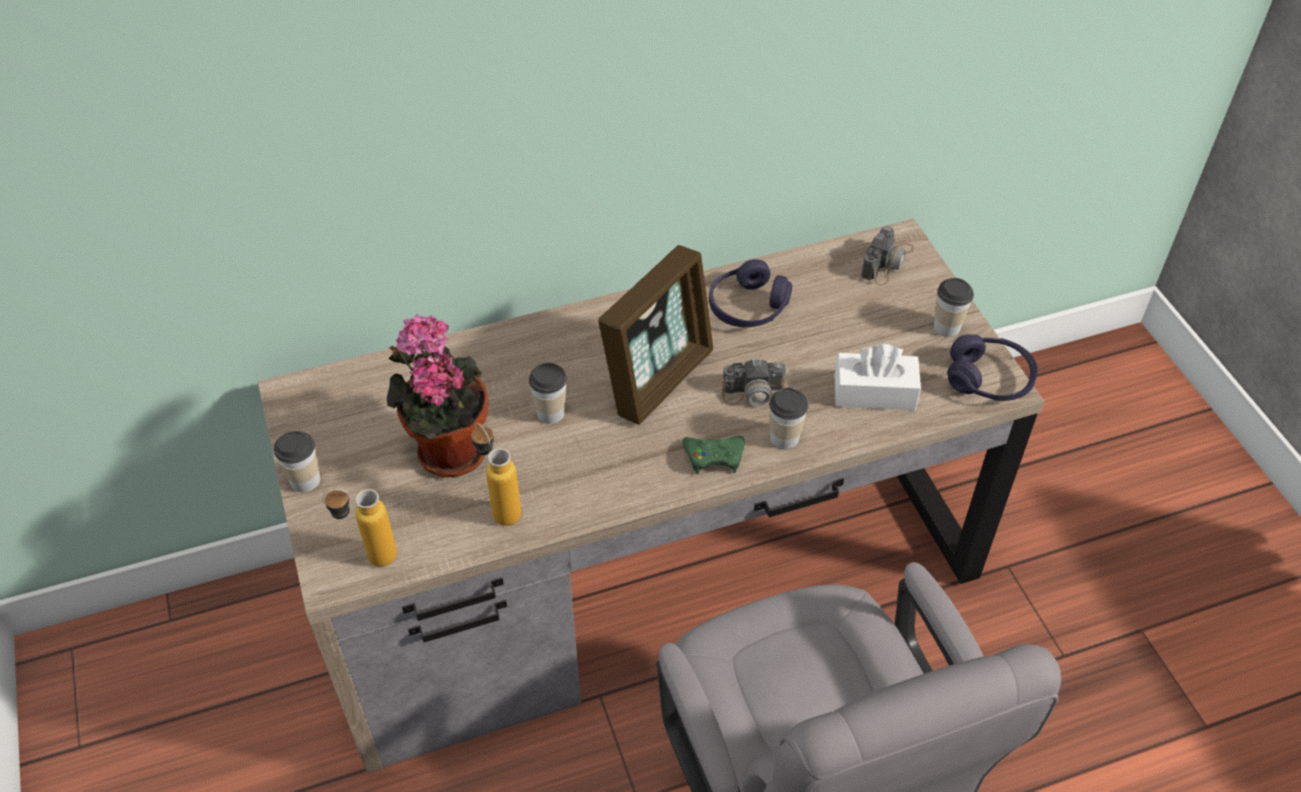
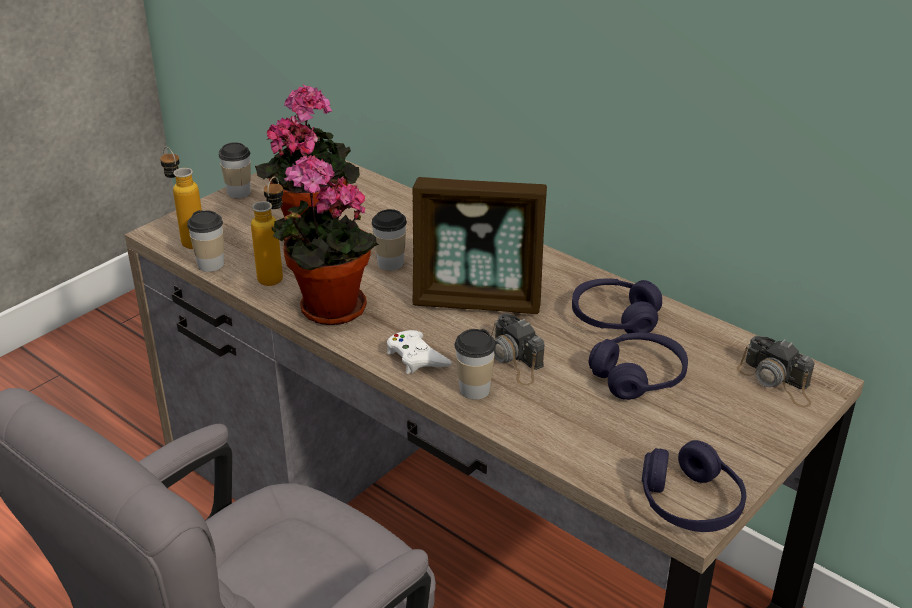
camera: 60 degrees right, 15 degrees down
green game controller [682,436,745,474] -> white game controller [387,330,452,374]
white tissue box [835,344,921,410] -> none
camera [861,226,914,286] -> camera turned 45 degrees clockwise [737,336,815,407]
cup [934,278,974,337] -> cup moved to [187,210,224,272]
none -> potted plant [272,155,379,325]
none -> purple headphones [589,332,688,400]

